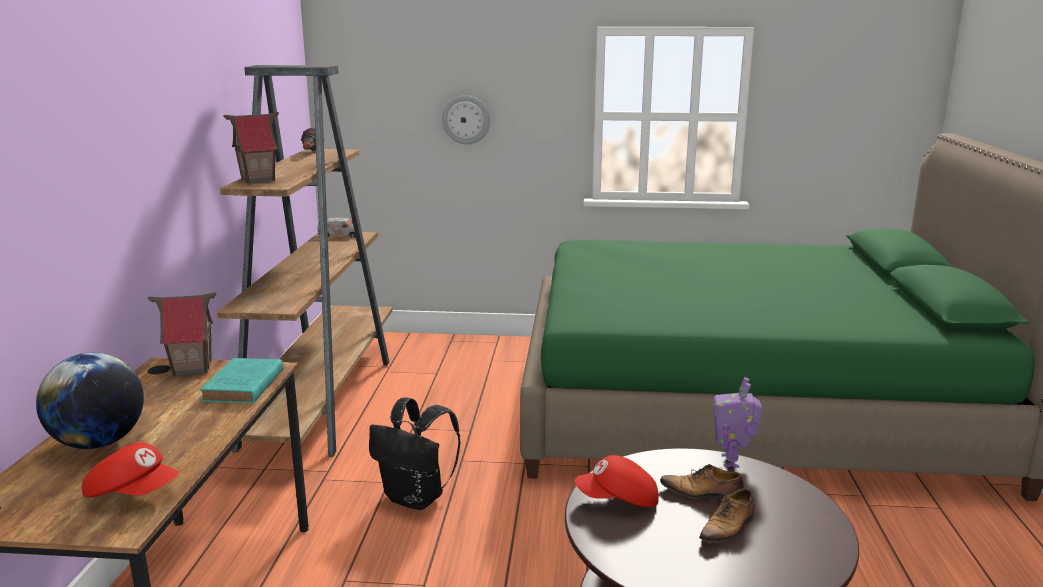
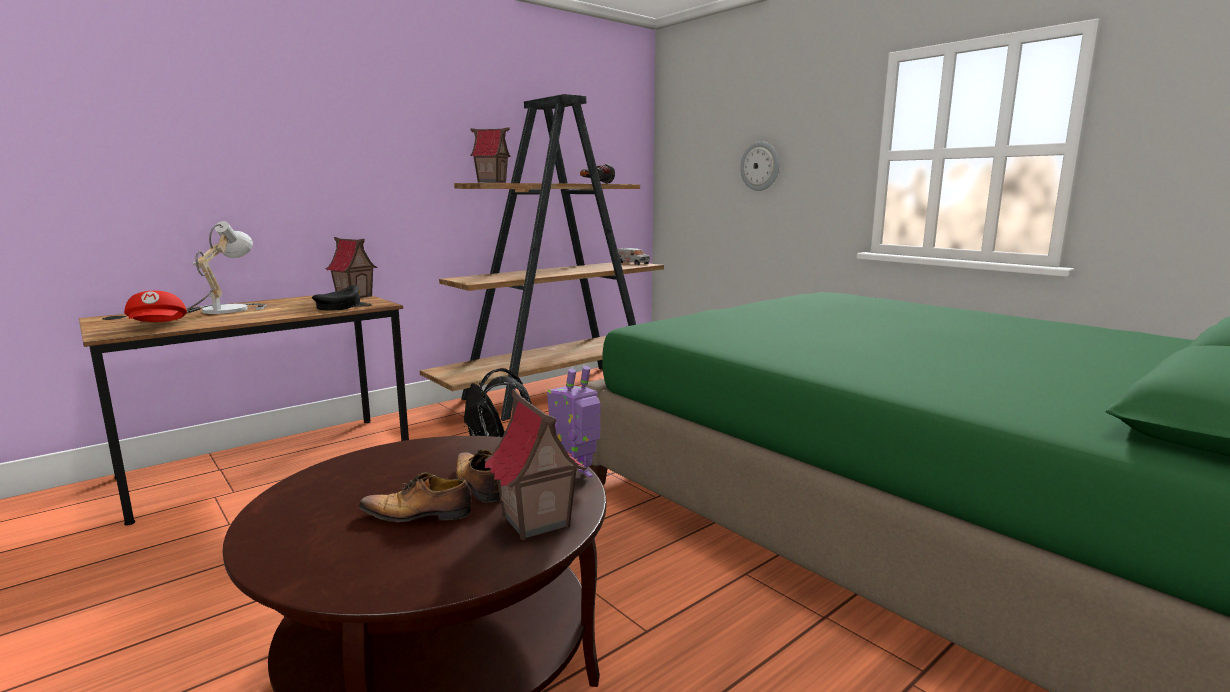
camera: 45 degrees right, 5 degrees down
globe [36,352,144,449] -> table lamp [186,221,267,314]
turquoise book [200,358,284,403] -> black cap [312,285,372,310]
red cap [575,455,659,507] -> none
none -> toy house [484,389,586,540]

